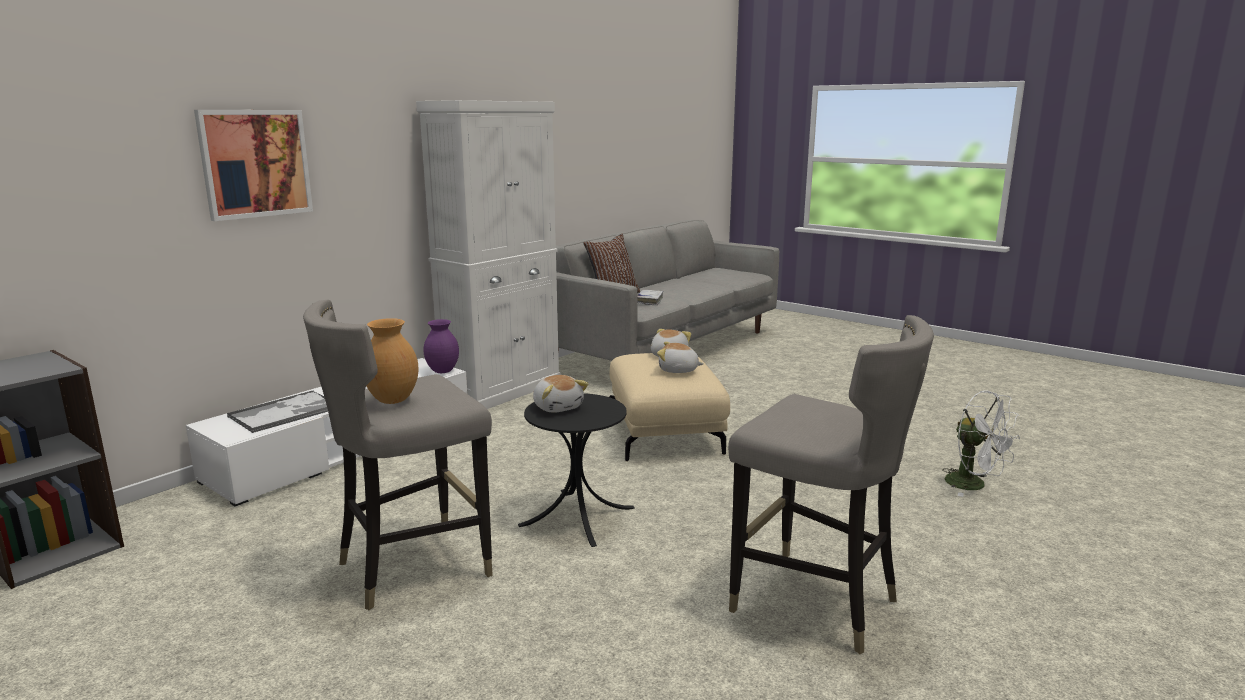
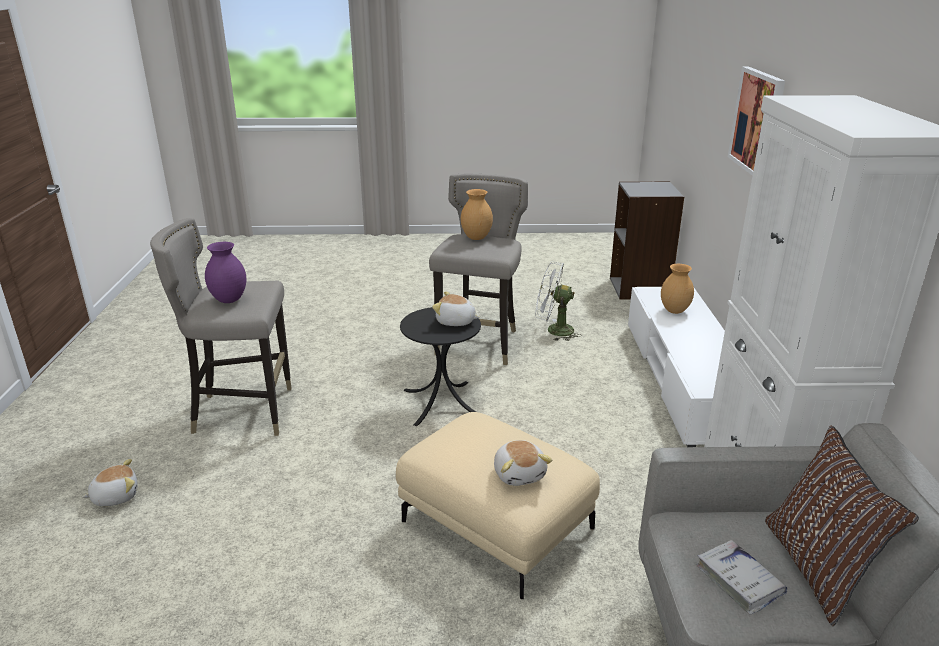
camera: 140 degrees right, 10 degrees up
tray [227,390,328,433] -> brown vase [661,264,694,314]
purple vase [423,319,459,373] -> purple vase moved to [205,242,246,303]
plush toy [657,342,704,373] -> plush toy moved to [82,459,138,506]
white fan [942,390,1020,497] -> white fan moved to [535,261,582,341]

